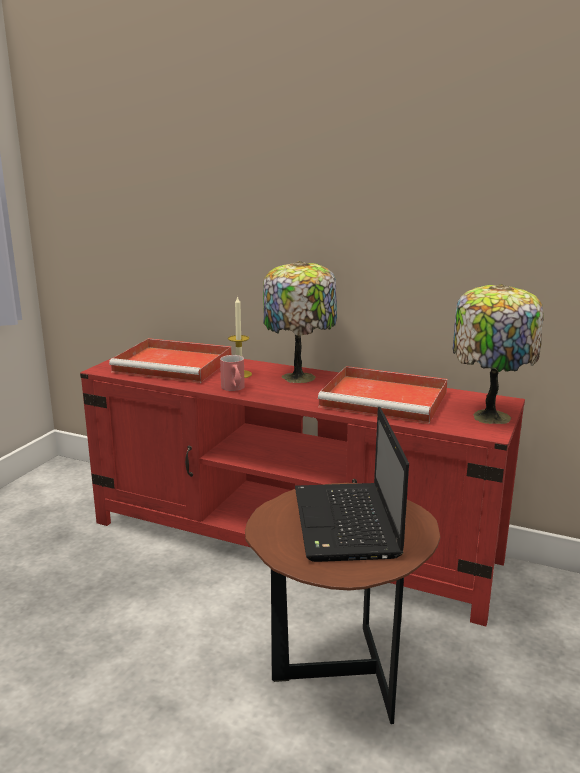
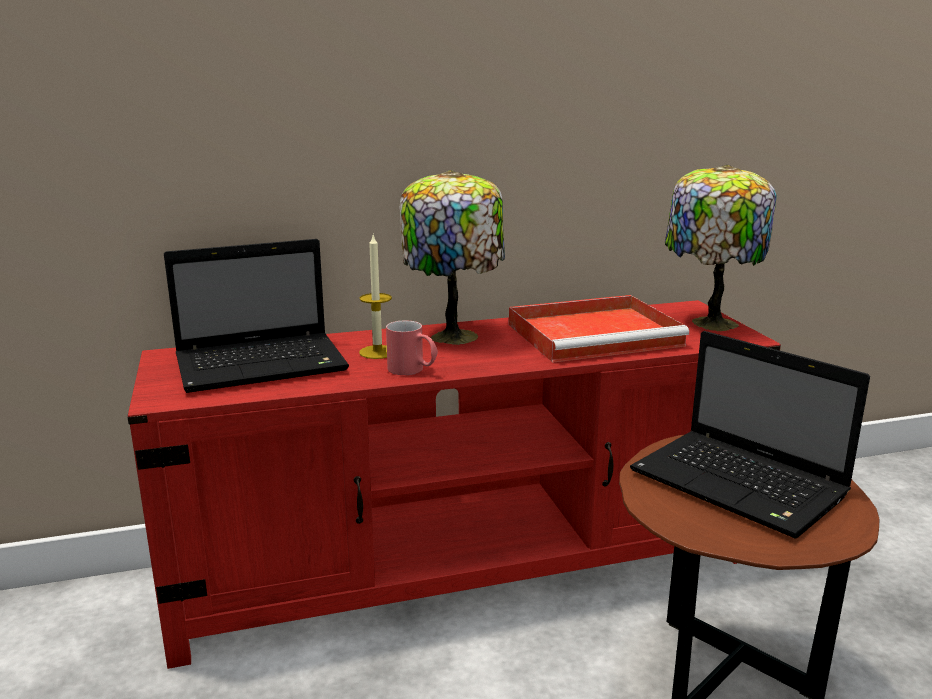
camera: 40 degrees left, 0 degrees up
red tray [109,338,232,383] -> laptop [164,239,349,393]

